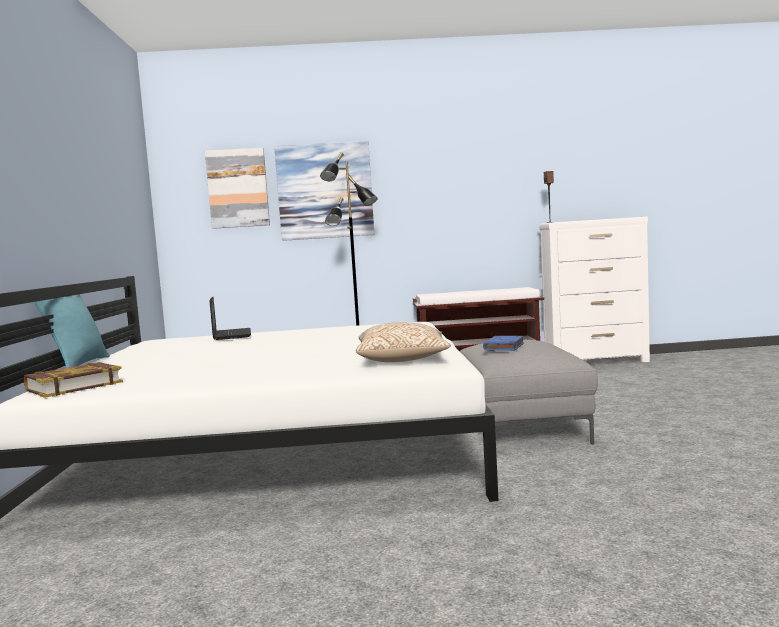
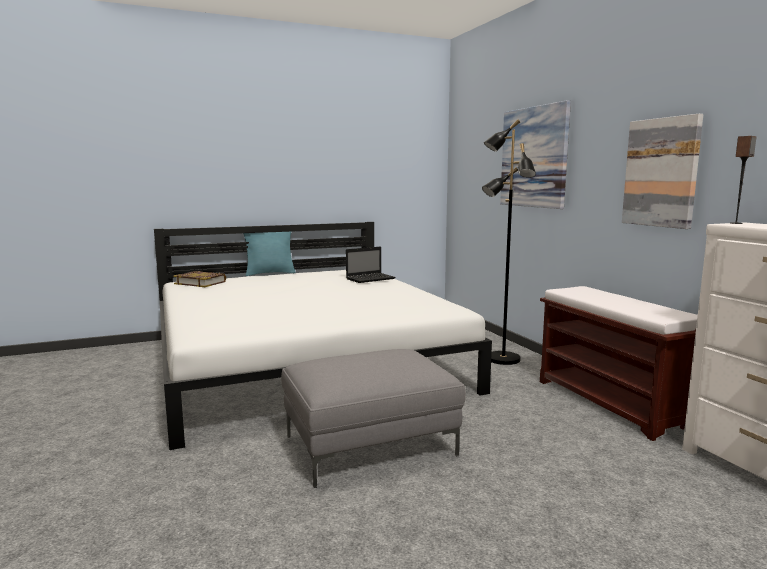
camera: 70 degrees right, 5 degrees up
picture [205,147,270,229] -> picture moved to [622,114,703,229]
pillow [356,322,451,362] -> none
blue book [483,336,524,351] -> none

